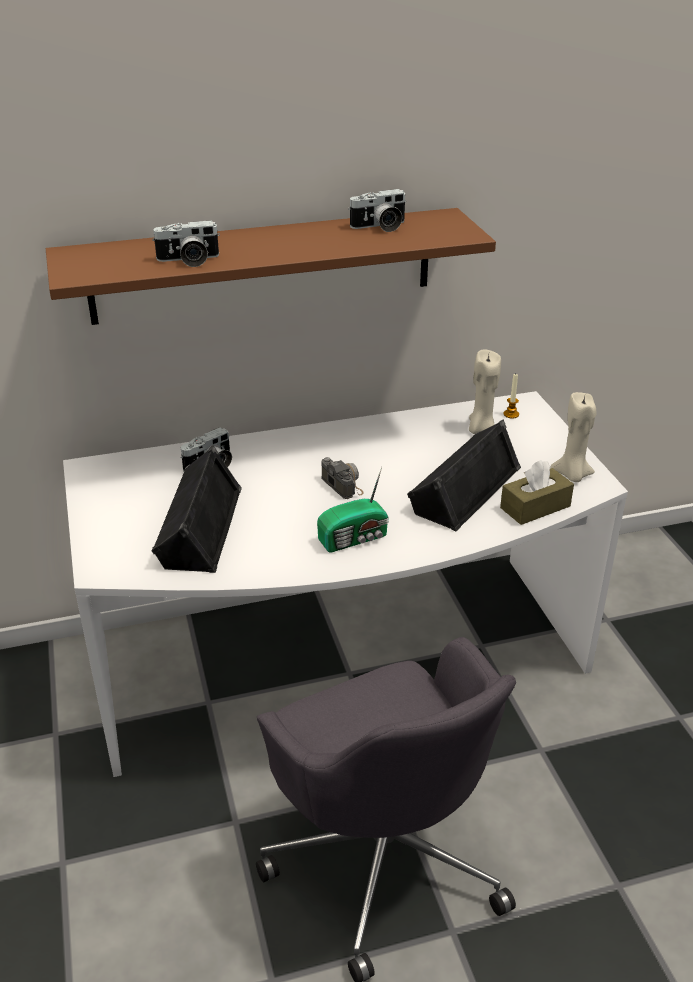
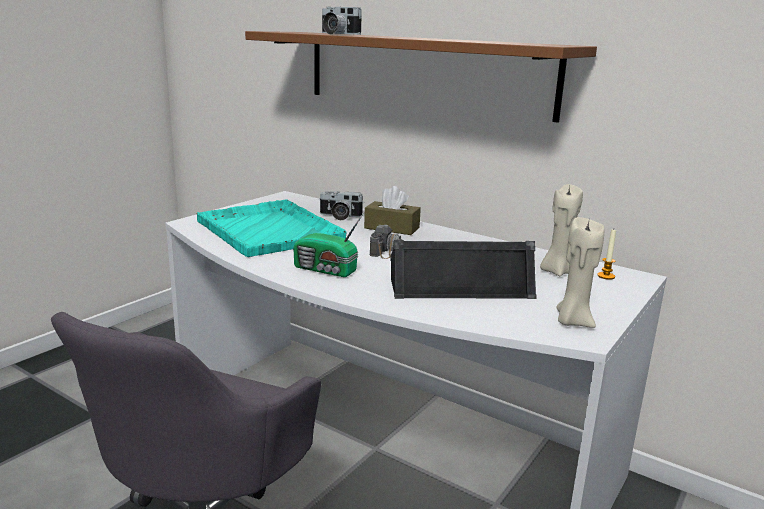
camera: 50 degrees right, 15 degrees down
black speaker [152,446,242,573] -> turquoise tray [197,200,347,257]
camera [348,189,406,232] -> none
brown tissue box [500,460,574,525] -> brown tissue box moved to [364,186,421,235]

